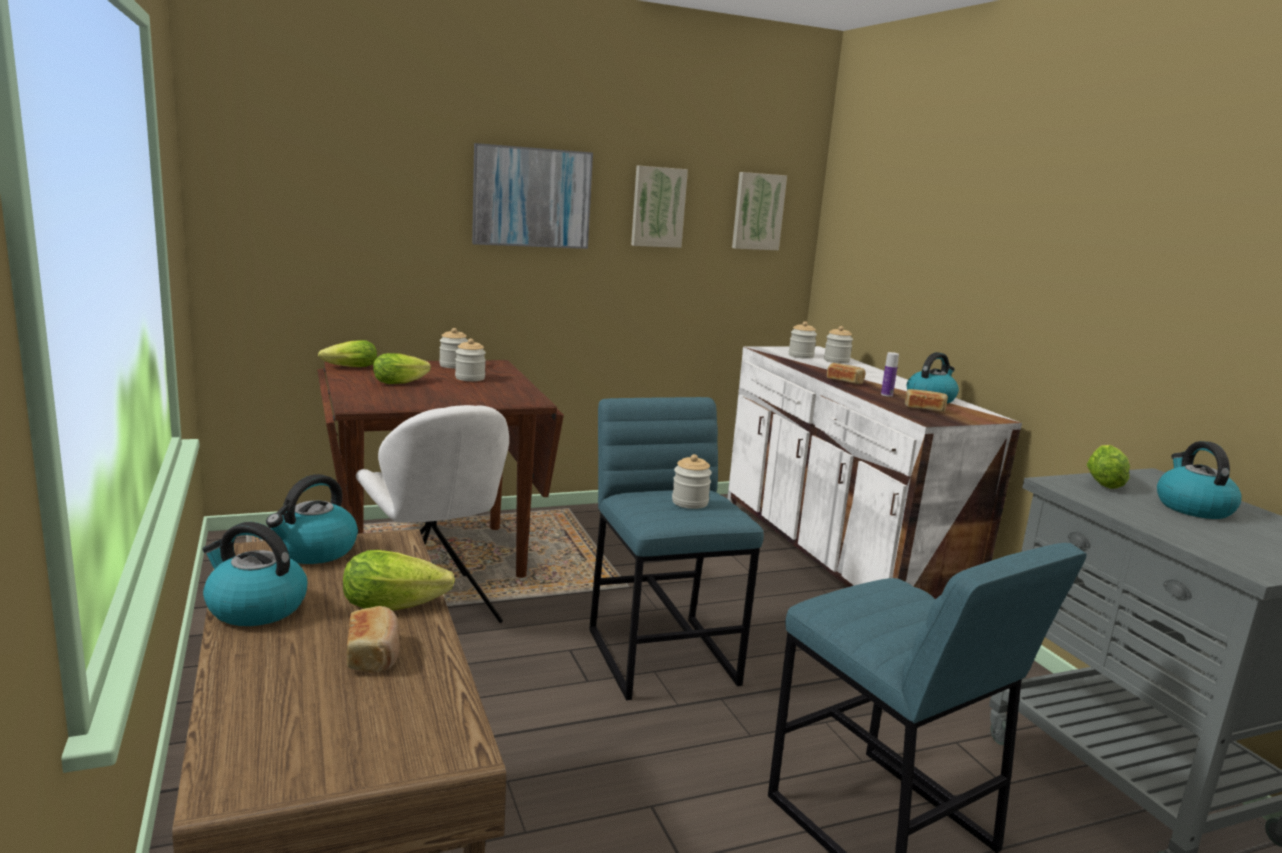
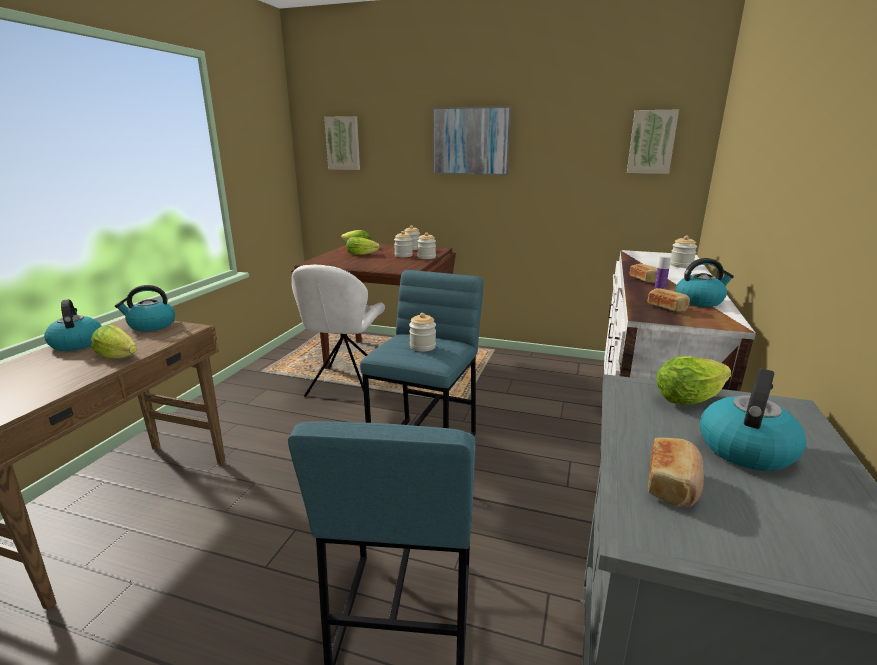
camera: 40 degrees right, 5 degrees up
bread [347,606,400,673] -> bread moved to [648,438,704,507]
picture [631,165,688,248] -> picture moved to [324,116,360,170]
jar [789,321,817,359] -> jar moved to [418,232,436,259]

